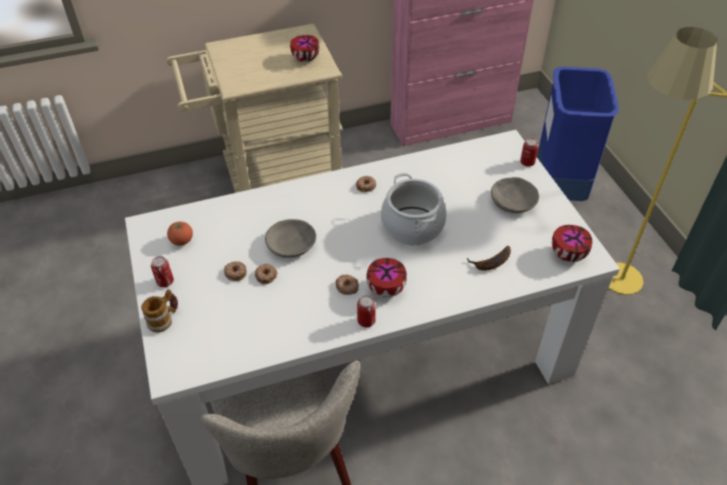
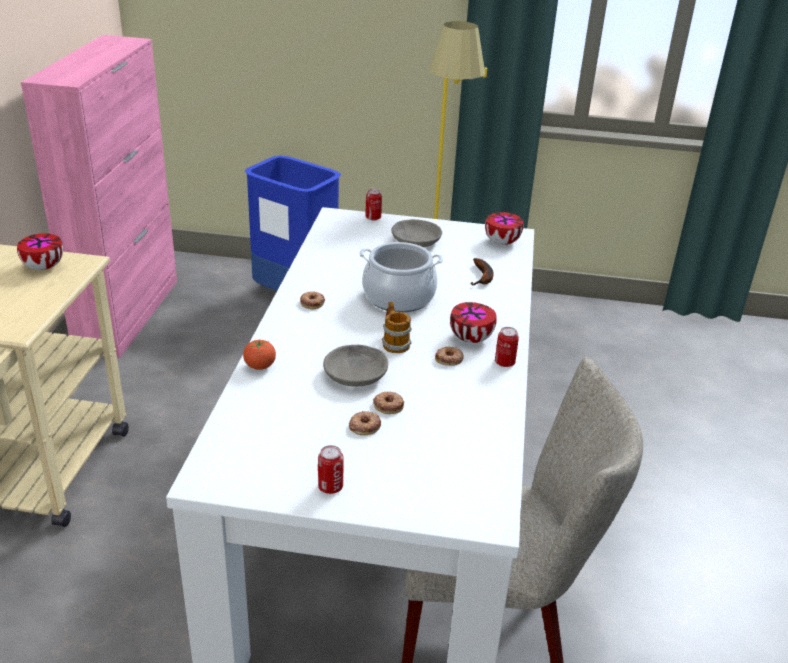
camera: 65 degrees left, 15 degrees down
mug [141,289,178,333] -> mug moved to [382,302,412,353]
tomato [167,222,193,245] -> tomato moved to [243,340,276,370]

